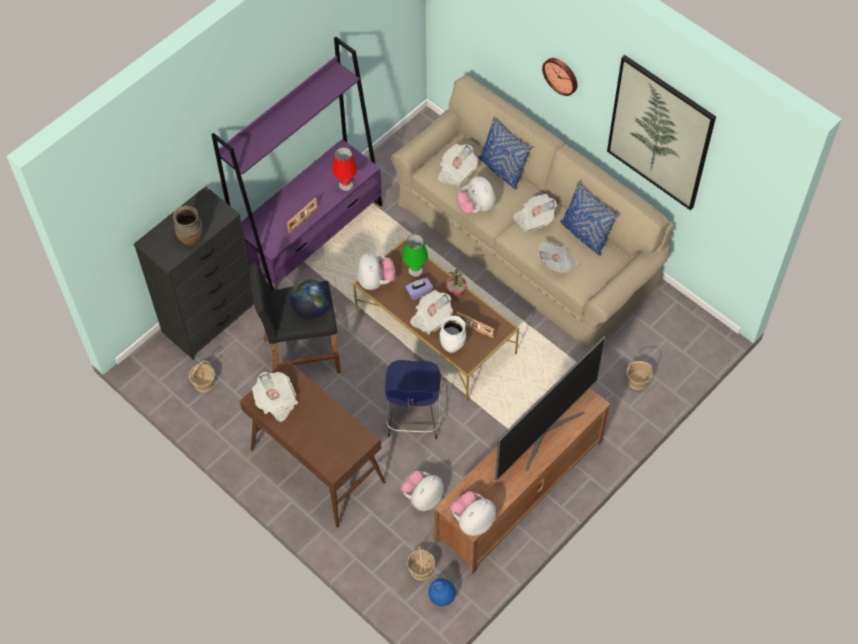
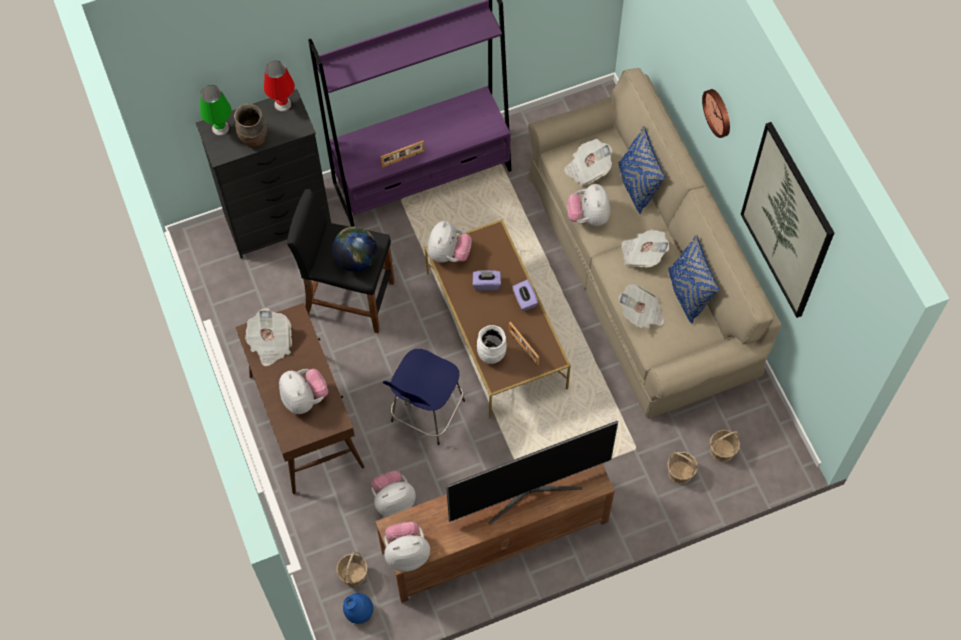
camera: 25 degrees right, 5 degrees up
basket [189,360,215,393] -> basket moved to [710,430,740,462]
red table lamp [332,147,357,191] -> red table lamp moved to [264,61,295,112]
green table lamp [402,234,428,277] -> green table lamp moved to [200,85,231,136]
newspaper [410,290,453,334] -> none
potted plant [446,268,467,298] -> purple tissue box [513,279,538,311]
none -> plush toy [279,369,328,414]

